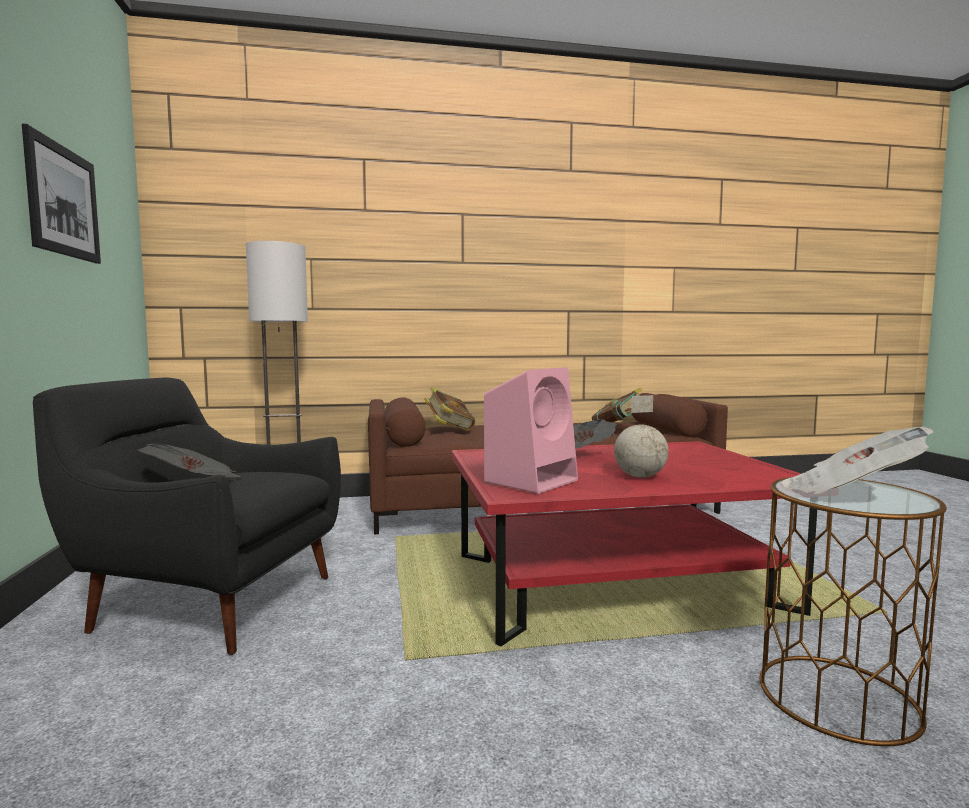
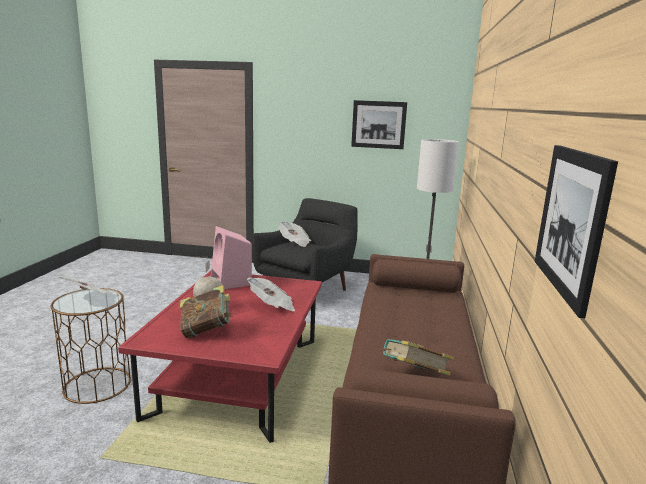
camera: 110 degrees right, 10 degrees up
book [424,387,475,431] -> book moved to [180,285,233,338]
none -> picture [535,145,618,318]

